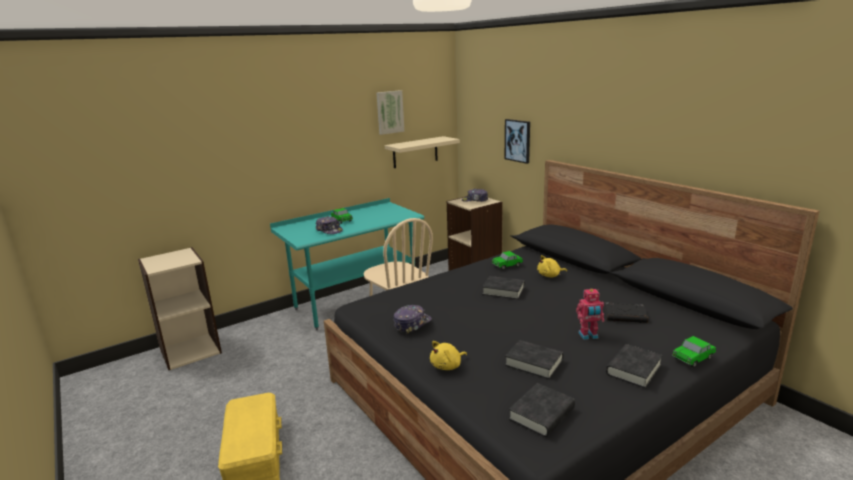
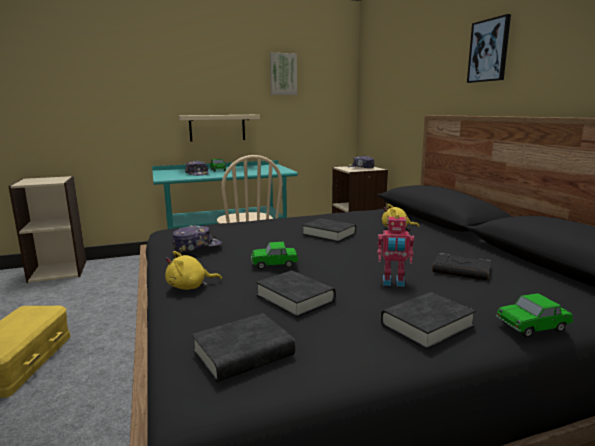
camera: 15 degrees right, 5 degrees down
beige shelf [385,136,460,168] -> beige shelf moved to [178,115,260,142]
toy car [492,251,523,270] -> toy car moved to [251,242,299,269]
picture [505,119,530,164] -> picture moved to [467,14,511,83]

